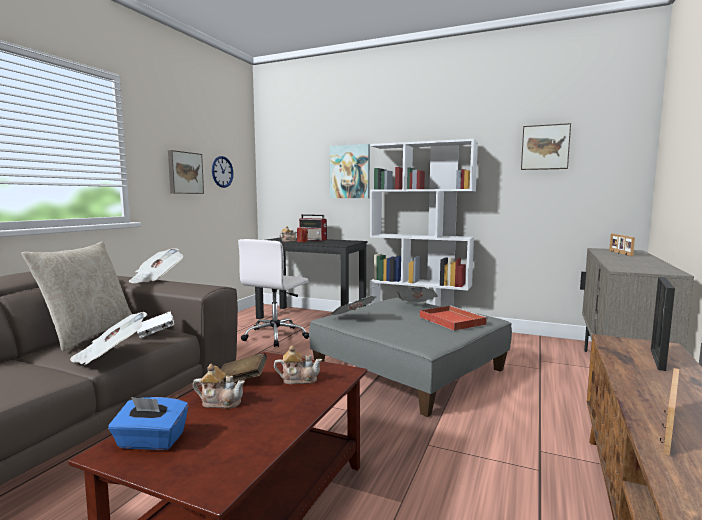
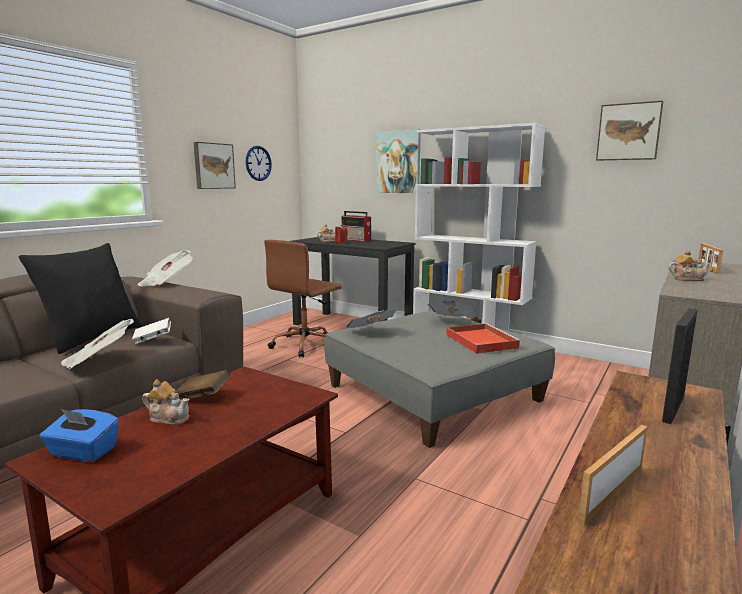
camera: 10 degrees right, 5 degrees up
beige pillow [21,241,132,352] -> black pillow [19,243,142,354]
white office chair [238,239,309,347] -> brown office chair [264,240,341,357]
teapot [274,345,322,384] -> teapot moved to [668,250,711,281]

